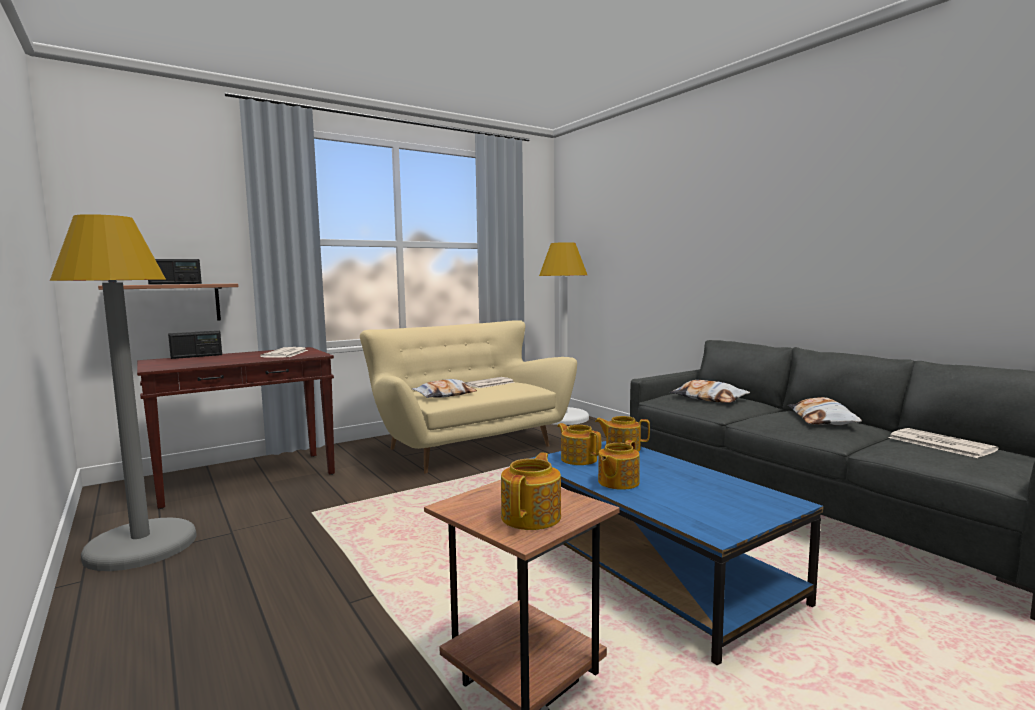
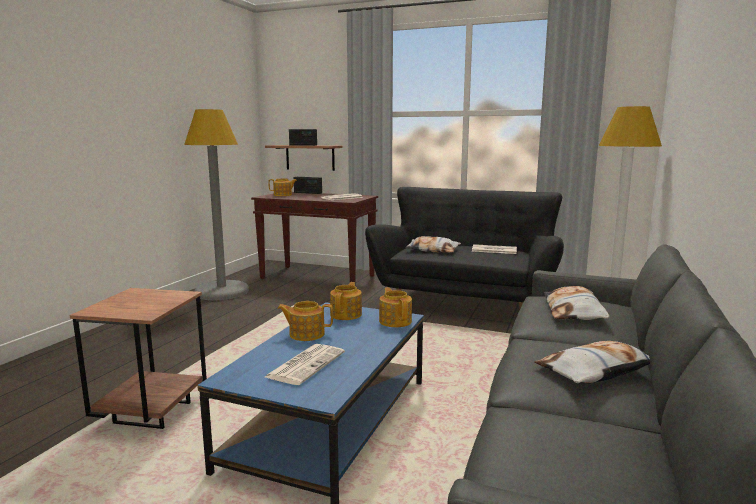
camera: 55 degrees right, 5 degrees up
beige sofa [360,321,577,473] -> black sofa [365,187,564,310]
teapot [501,453,561,530] -> teapot moved to [269,178,297,196]
newspaper [889,428,999,458] -> newspaper moved to [265,344,345,385]

